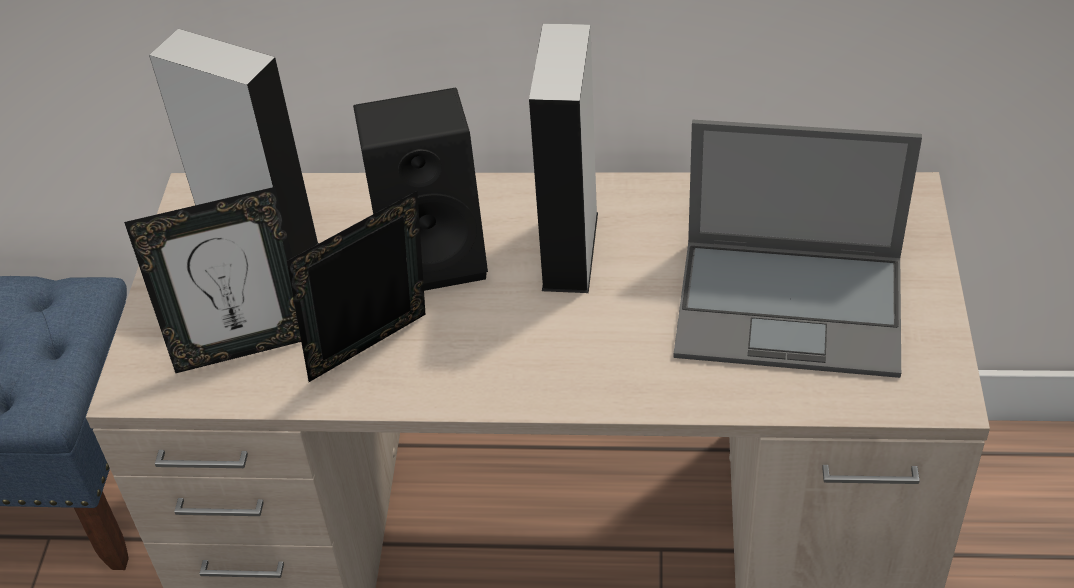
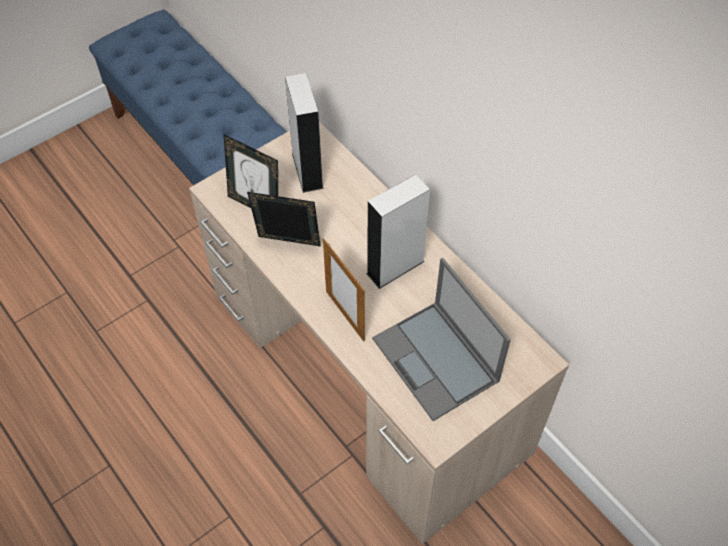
camera: 45 degrees right, 10 degrees up
black speaker [353,88,488,291] -> none
none -> picture frame [323,238,365,341]

